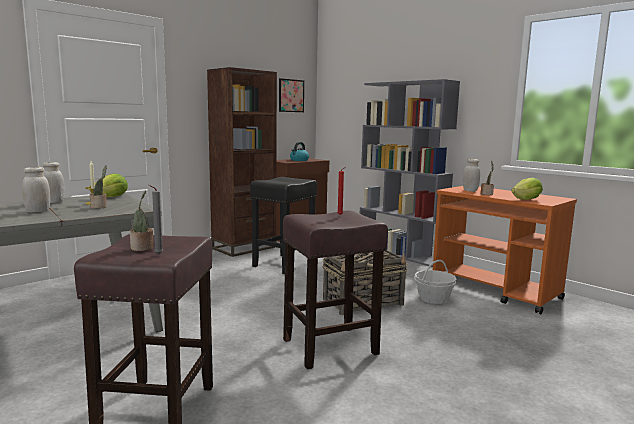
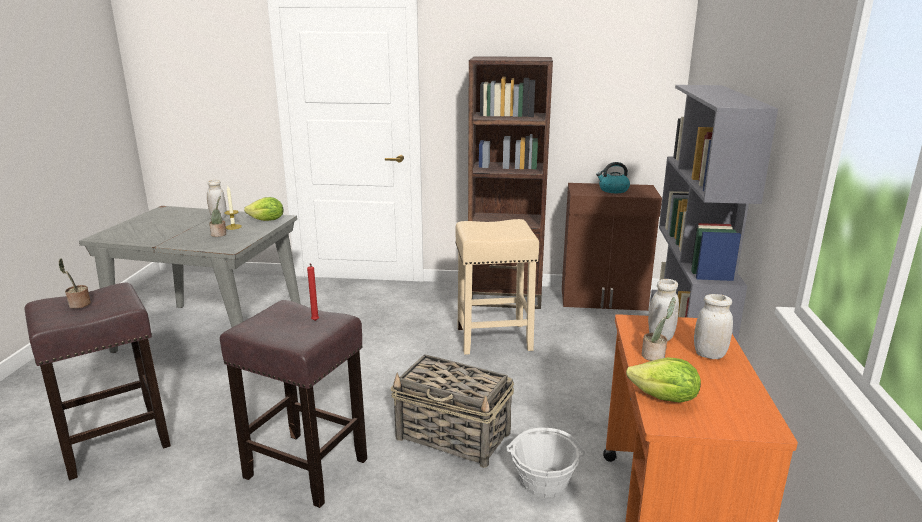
camera: 50 degrees right, 10 degrees up
white jar [22,167,50,213] -> white jar moved to [694,294,733,359]
grey candle [149,185,164,254] -> none
black stool [250,177,317,274] -> beige stool [456,219,539,355]
picture [279,78,304,112] -> none

